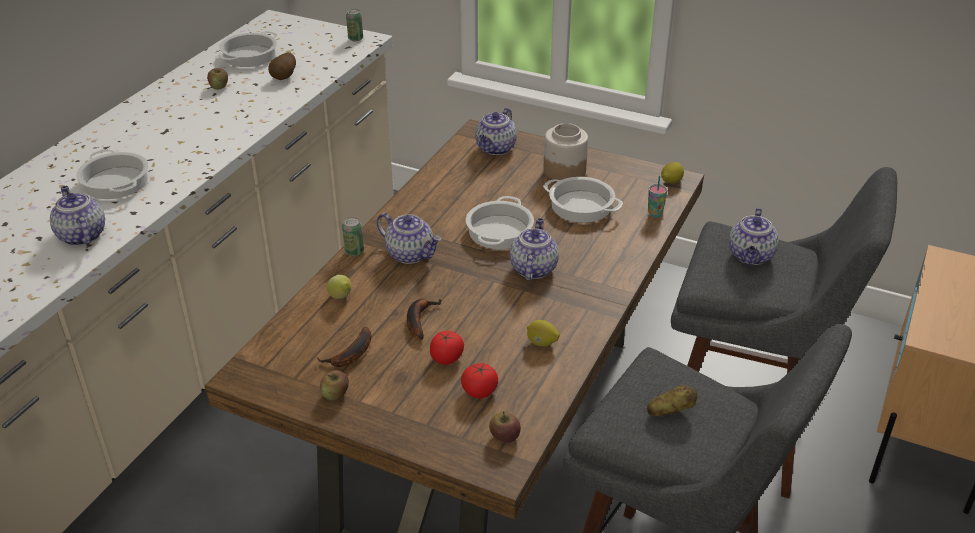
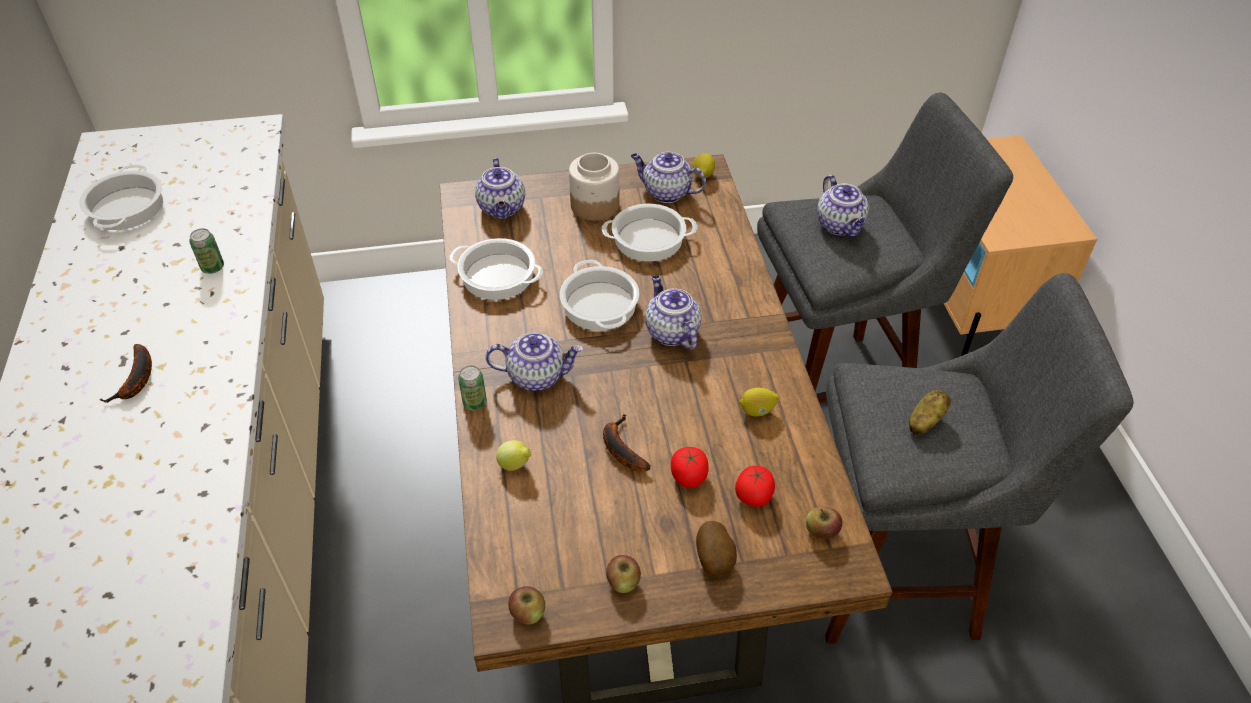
camera: 35 degrees left, 10 degrees up
teapot [50,186,105,246] -> teapot moved to [631,152,706,203]
cooking pot [76,149,149,199] -> cooking pot moved to [449,238,543,300]
apple [207,68,228,90] -> apple moved to [508,586,545,624]
potato [268,52,296,80] -> potato moved to [696,521,737,575]
banana [317,327,371,367] -> banana moved to [100,344,152,403]
can [346,9,363,41] -> can moved to [189,228,224,274]
cup [648,176,667,217] -> none

